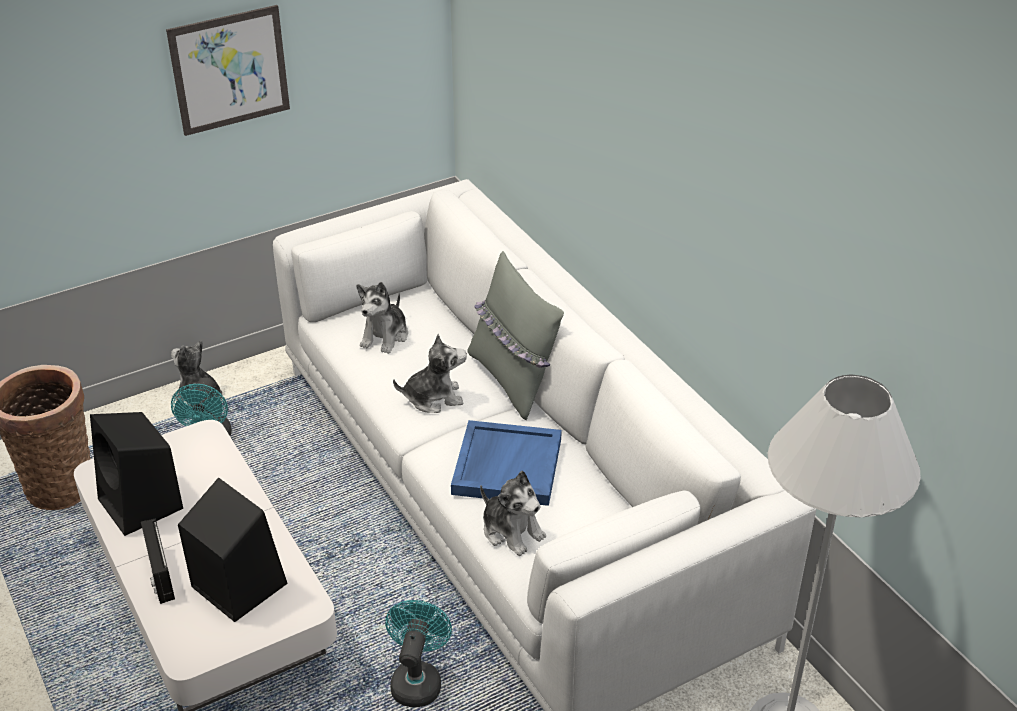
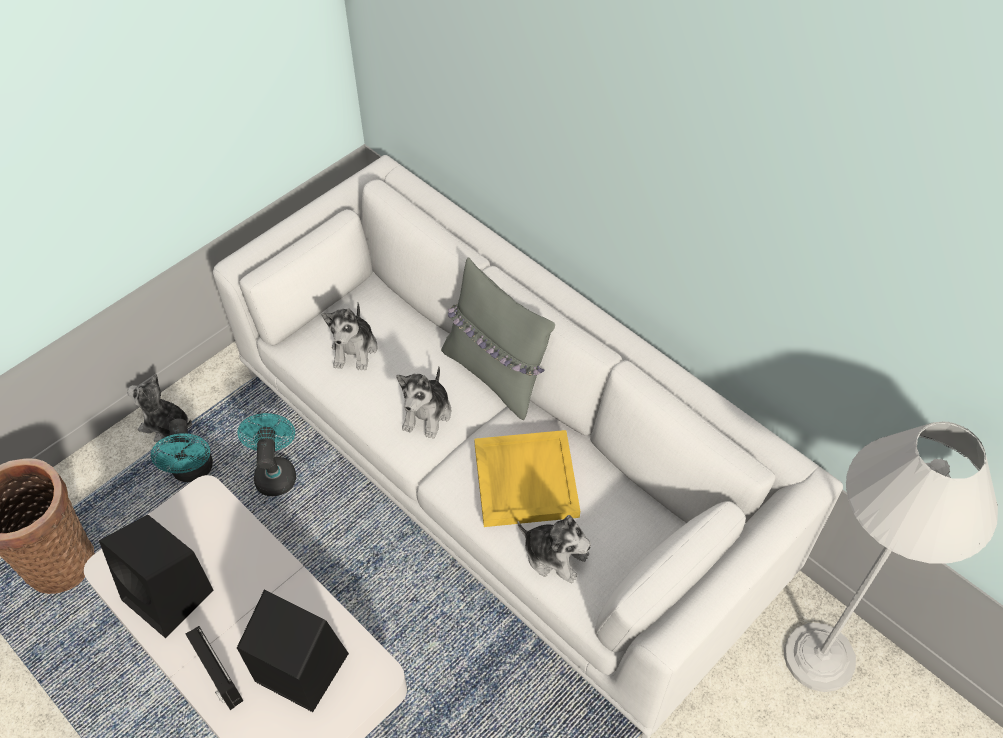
camera: 15 degrees left, 15 degrees up
picture [166,5,290,136] -> none
turquoise fan [385,600,452,707] -> turquoise fan moved to [237,413,296,496]
plush toy [393,334,467,413] -> plush toy turned 135 degrees clockwise [396,366,451,439]
blue tray [451,420,562,506] -> yellow tray [474,430,580,527]

